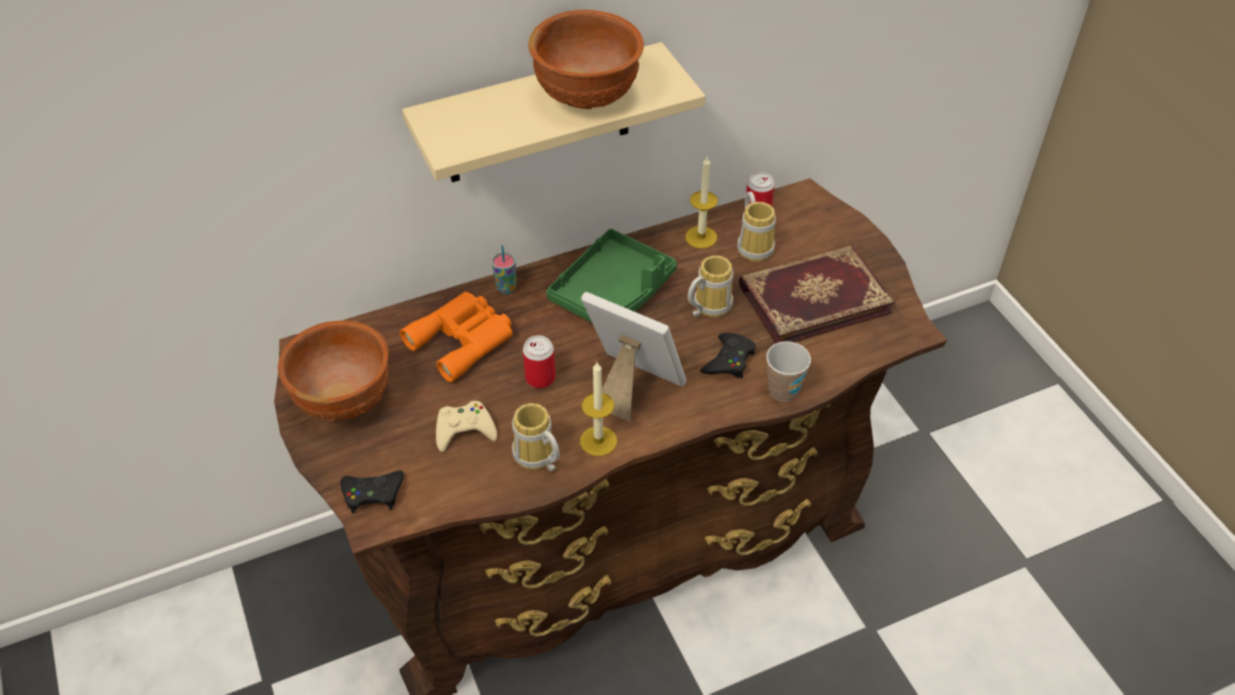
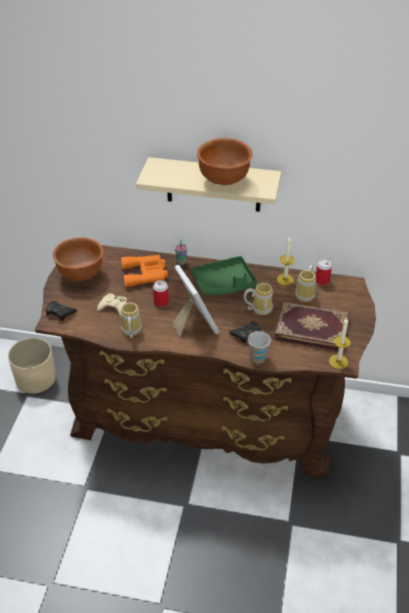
camera: 35 degrees right, 5 degrees down
candle [580,362,617,456] -> candle moved to [329,318,351,369]
none -> beige planter [8,338,56,394]

